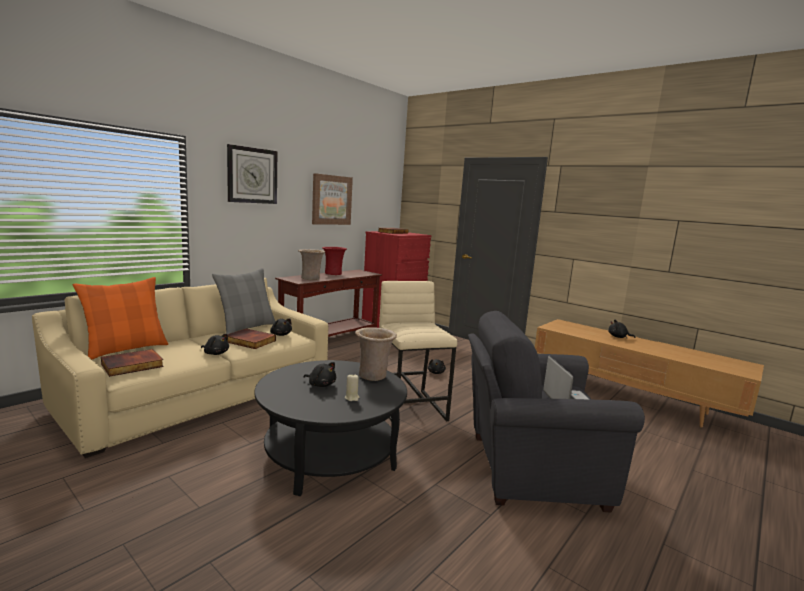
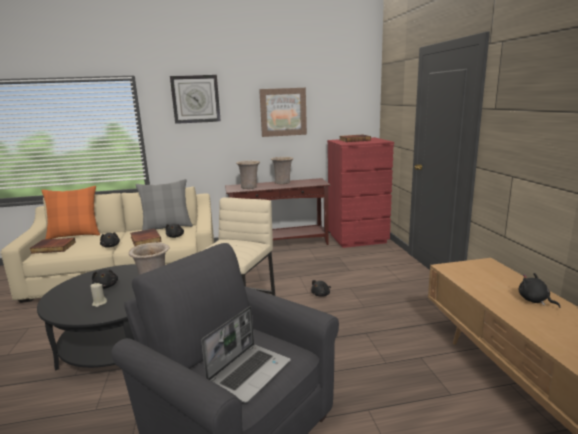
camera: 40 degrees right, 5 degrees up
red vase [322,247,347,275] -> beige vase [270,157,294,184]

